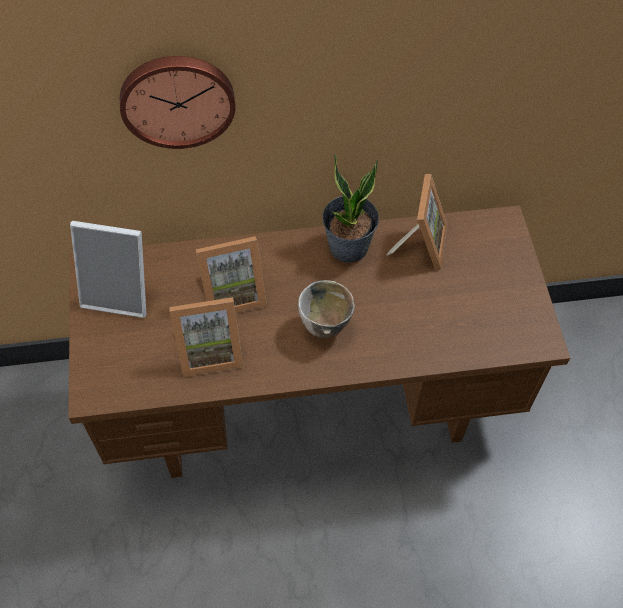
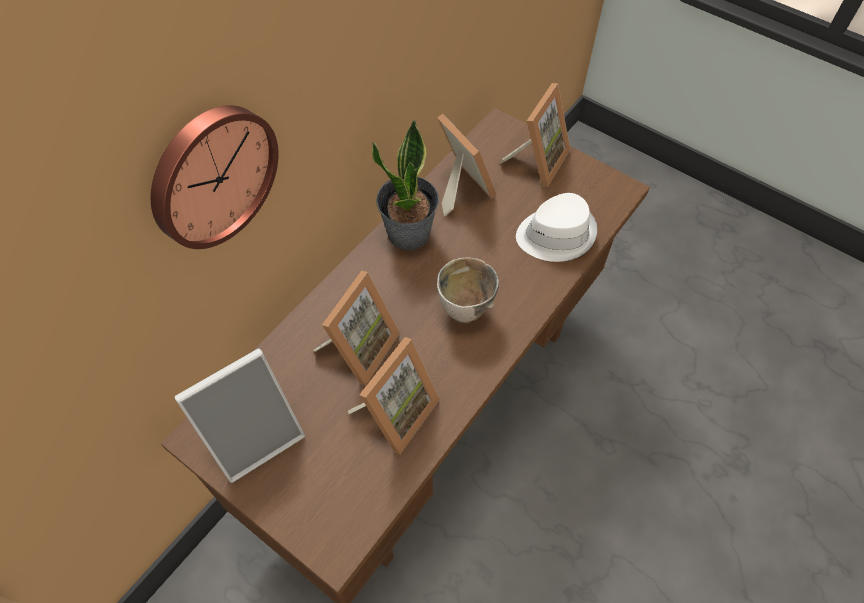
camera: 45 degrees left, 0 degrees up
none -> picture frame [499,83,571,187]
none -> white hat [516,193,597,262]

